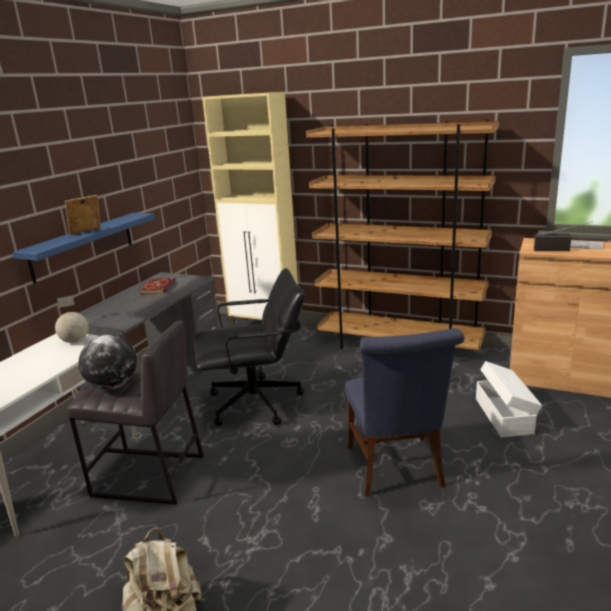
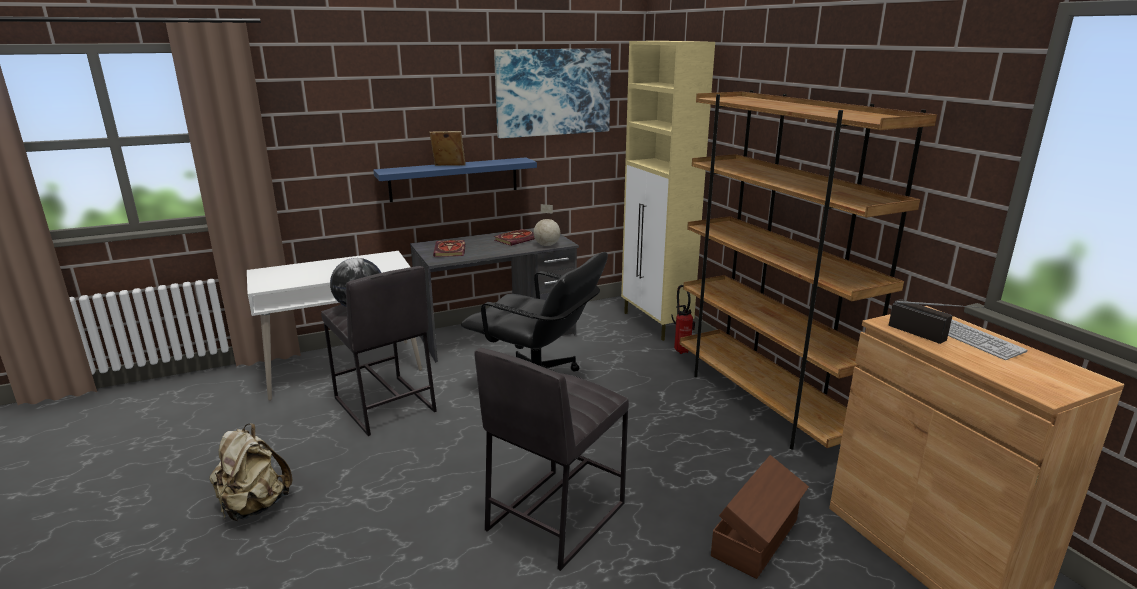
camera: 40 degrees right, 0 degrees up
globe [55,295,89,343] -> globe moved to [533,204,560,246]
blue chair [345,328,465,497] -> grey stool [474,348,629,571]
white storage box [476,361,542,437] -> brown storage box [711,455,809,579]
none -> book [433,240,465,257]
none -> picture [494,48,611,138]
none -> fire extinguisher [671,285,695,354]

